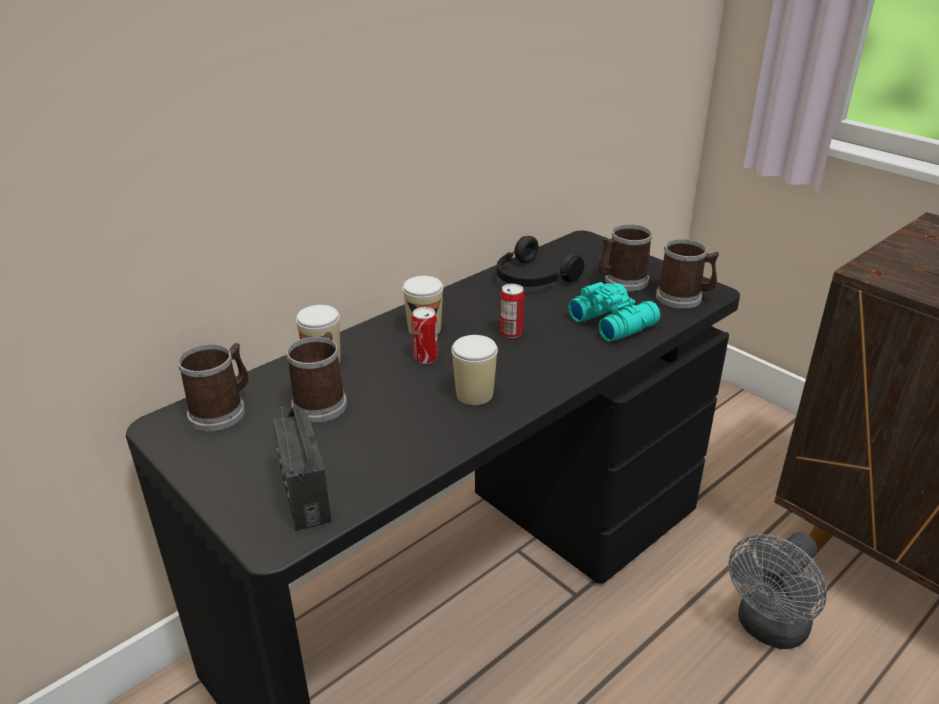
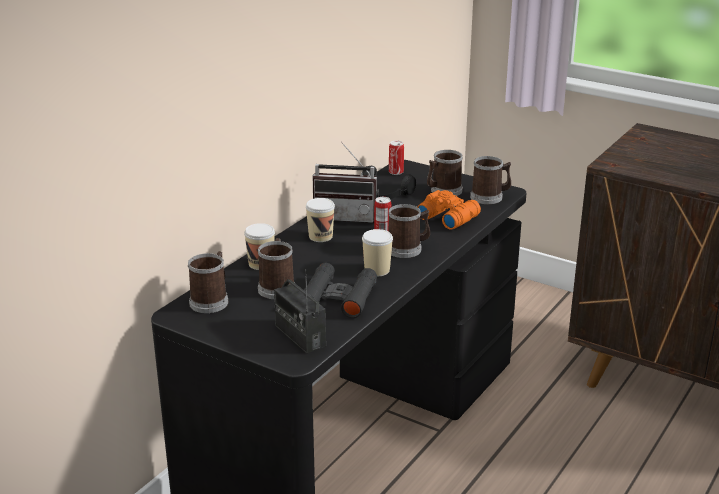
camera: 15 degrees left, 5 degrees down
can [411,307,438,364] -> can moved to [389,141,404,175]
turquoise binoculars [568,282,660,342] -> orange binoculars [417,190,481,229]
grey fan [728,532,827,649] -> none
none -> black binoculars [303,263,377,318]
none -> radio [313,141,379,223]
none -> mug [388,204,430,258]

